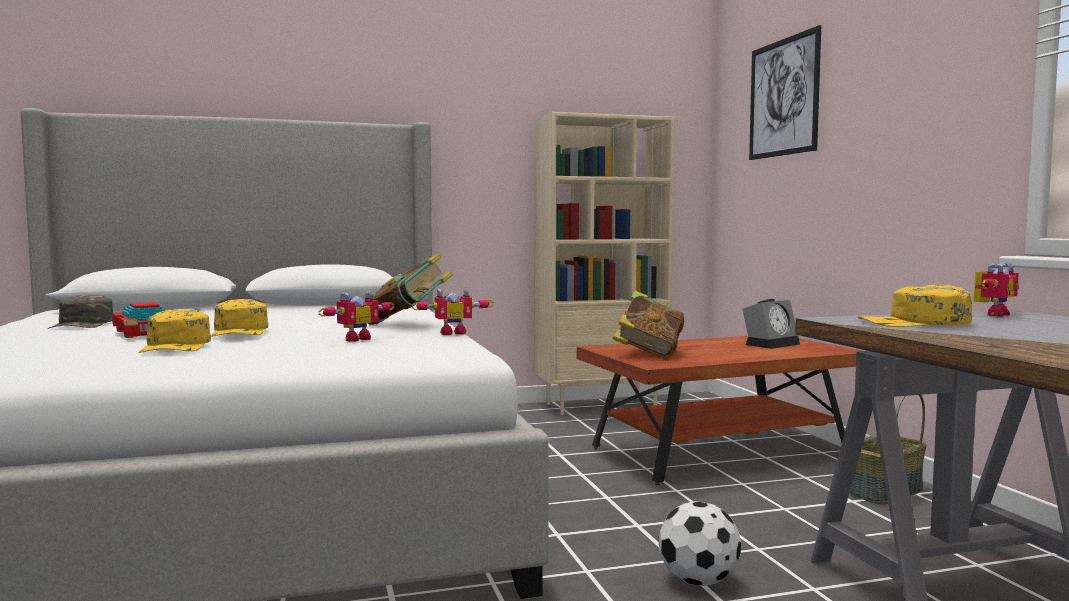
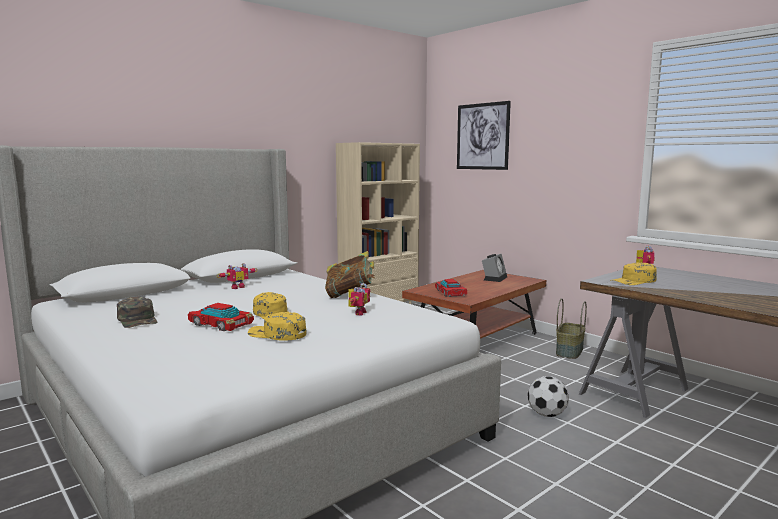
camera: 25 degrees left, 5 degrees up
yellow cap [139,309,211,353] -> yellow cap turned 150 degrees clockwise [248,312,306,341]
toy robot [411,288,494,335] -> toy robot moved to [217,263,258,289]
book [613,291,684,359] -> toy car [435,279,467,297]

